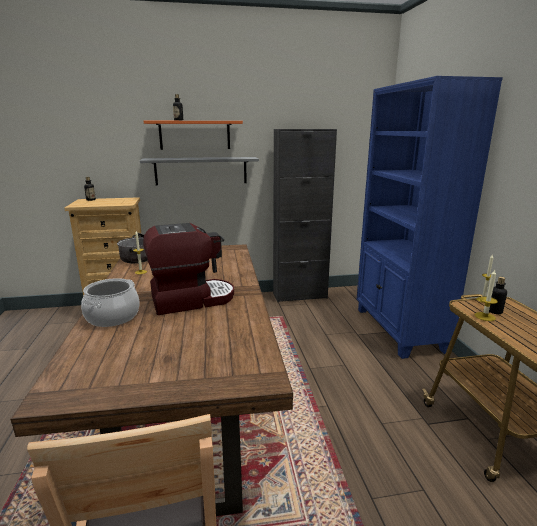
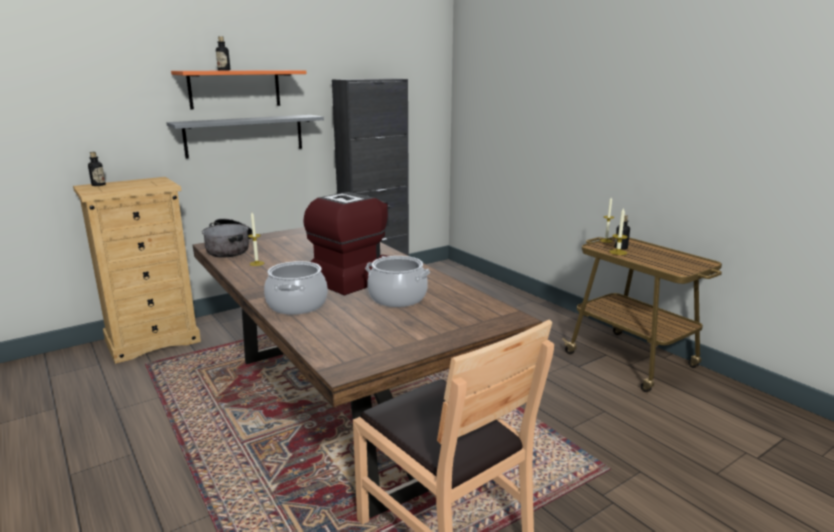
camera: 25 degrees left, 0 degrees up
blue bookcase [357,76,503,359] -> none
none -> cooking pot [365,256,430,307]

